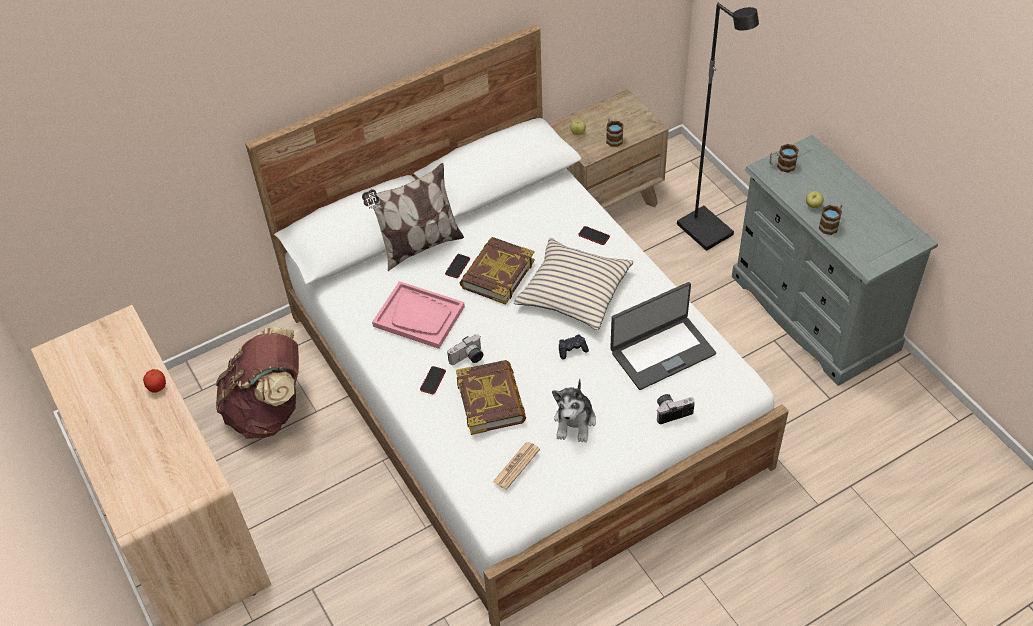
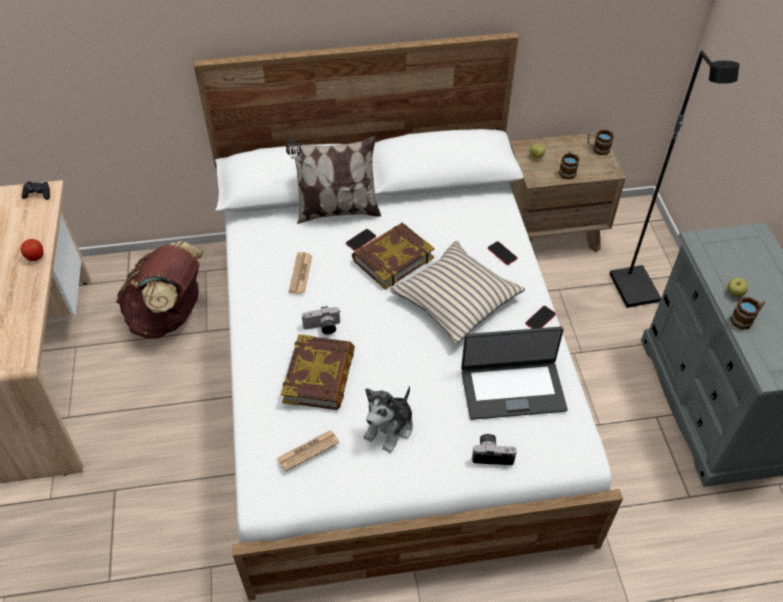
camera: 20 degrees right, 0 degrees up
pink tray [372,281,465,349] -> newspaper [289,252,312,294]
phone [420,366,446,394] -> phone moved to [525,306,556,329]
black game controller [559,335,589,359] -> black game controller moved to [22,181,50,200]
mug [770,144,799,173] -> mug moved to [587,130,614,155]

